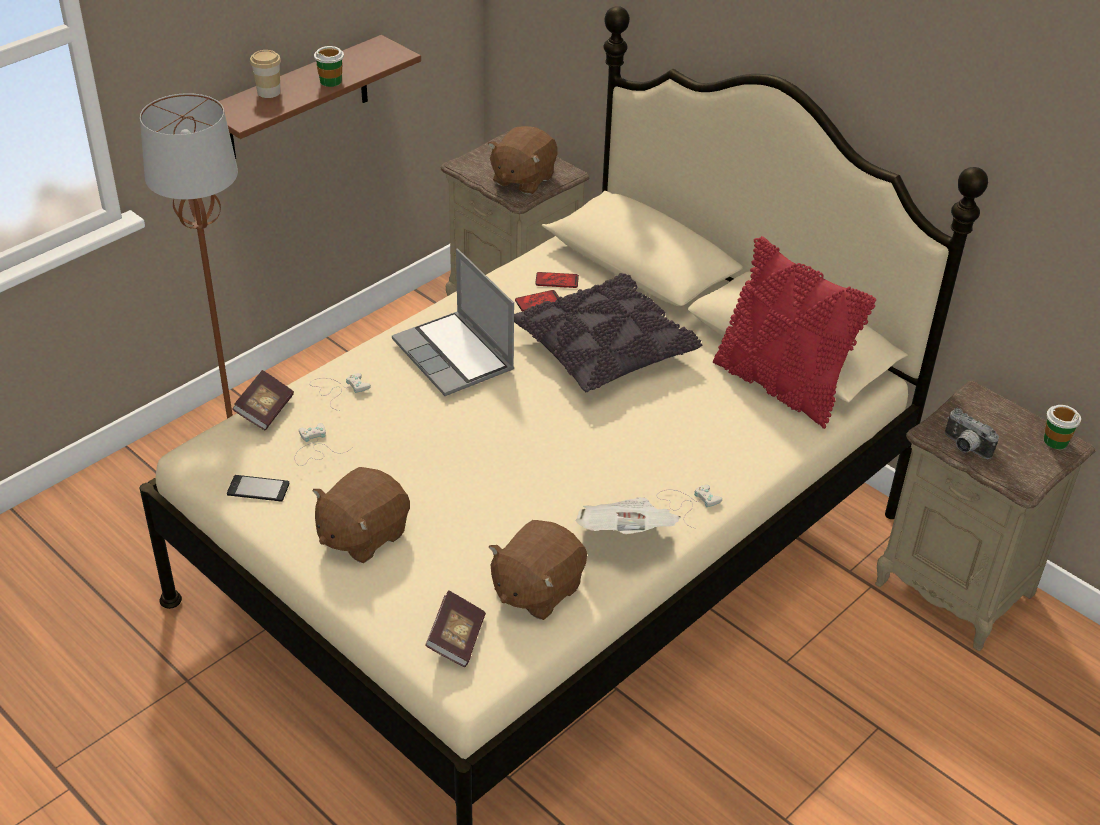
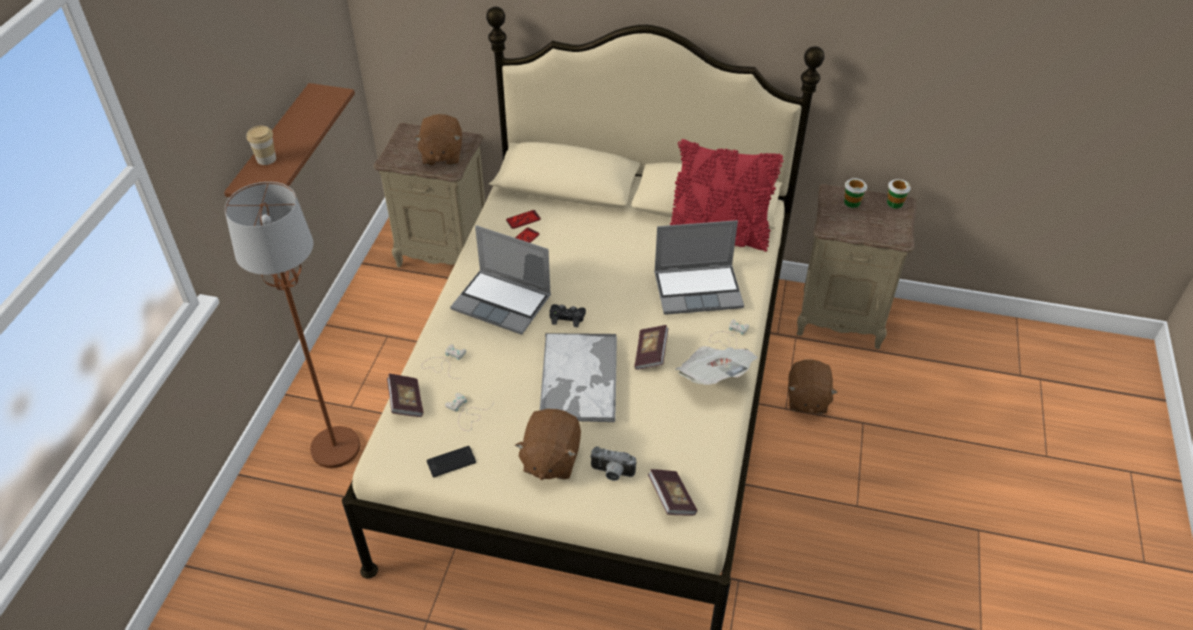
camera: 30 degrees left, 5 degrees up
cup [314,46,344,87] -> cup moved to [844,178,867,208]
brown plush toy [489,520,587,620] -> brown plush toy moved to [788,360,838,414]
black pillow [514,273,702,392] -> none
camera [945,408,999,459] -> camera moved to [590,446,636,481]
none -> tray [540,333,617,422]
none -> black game controller [549,304,586,327]
none -> book [634,325,668,370]
none -> laptop [654,220,744,315]

